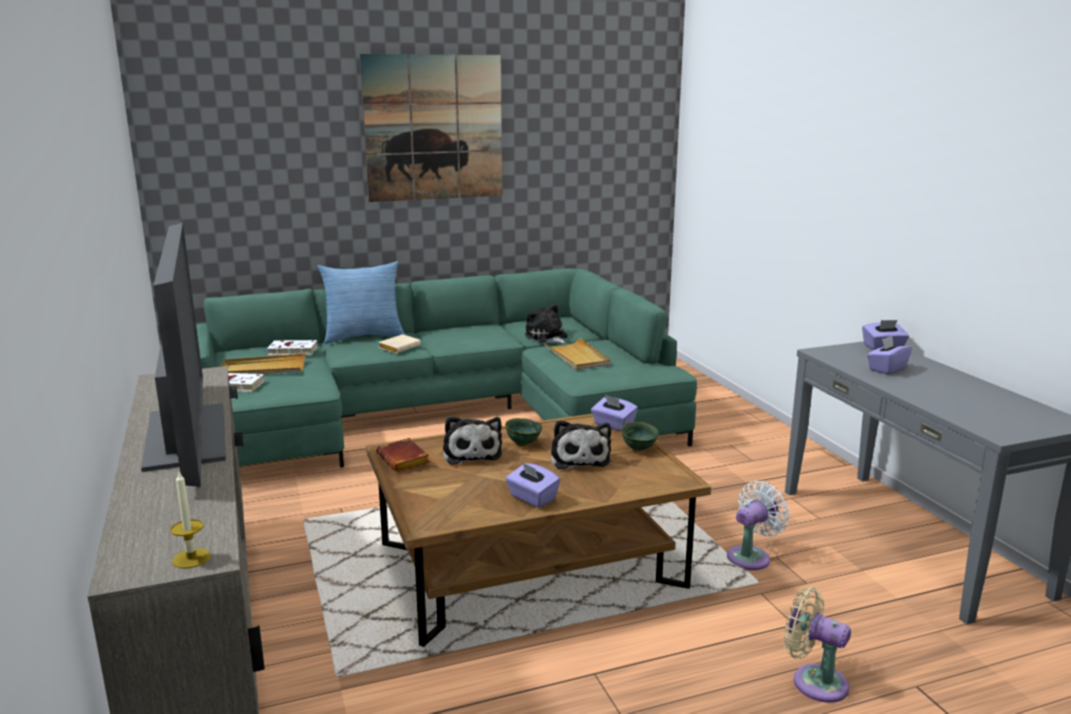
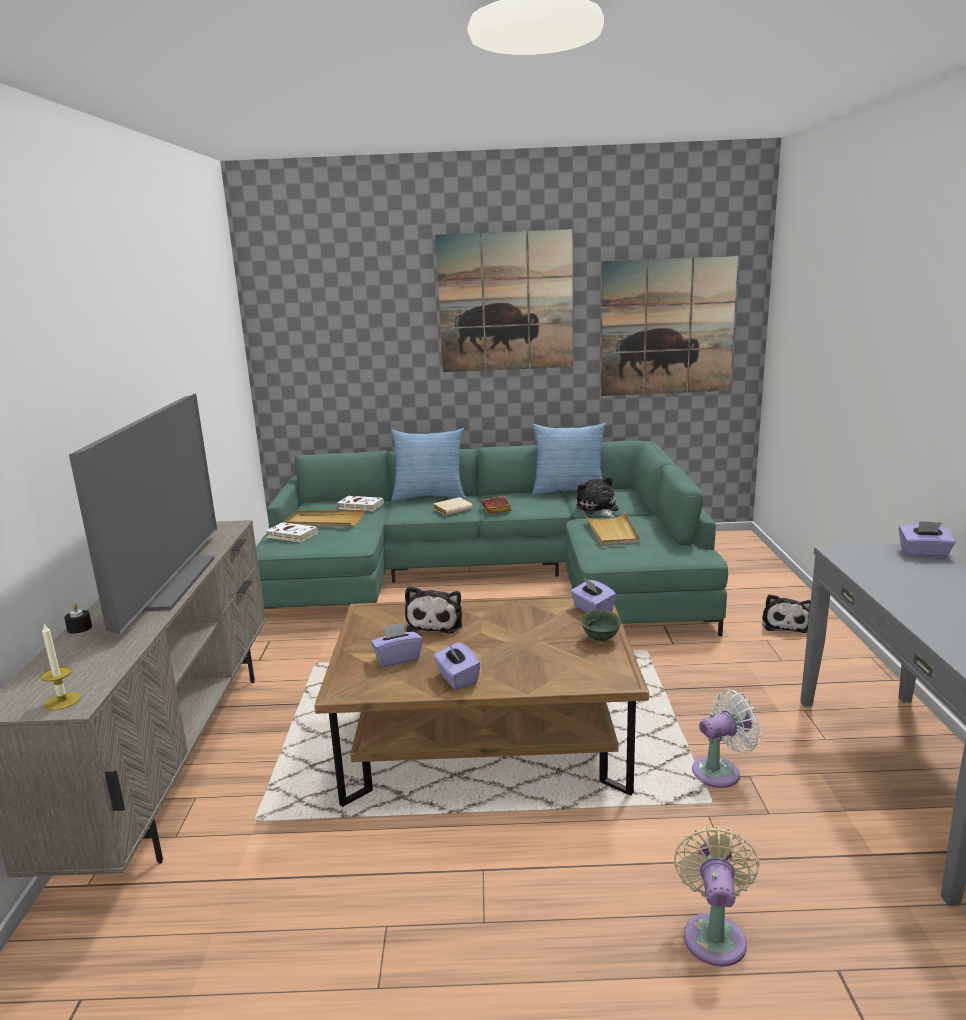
camera: 20 degrees right, 0 degrees up
brown book [376,438,430,472] -> brown book moved to [481,496,512,514]
green bowl [505,418,542,446] -> none
plush toy [551,420,611,469] -> plush toy moved to [762,594,811,633]
beige fan [783,587,851,703] -> beige fan turned 45 degrees clockwise [674,826,760,967]
purple tissue box [867,336,912,375] -> purple tissue box moved to [371,622,423,667]
none -> black candle [64,604,92,634]
none -> pillow [532,423,606,495]
none -> picture [601,256,738,396]

